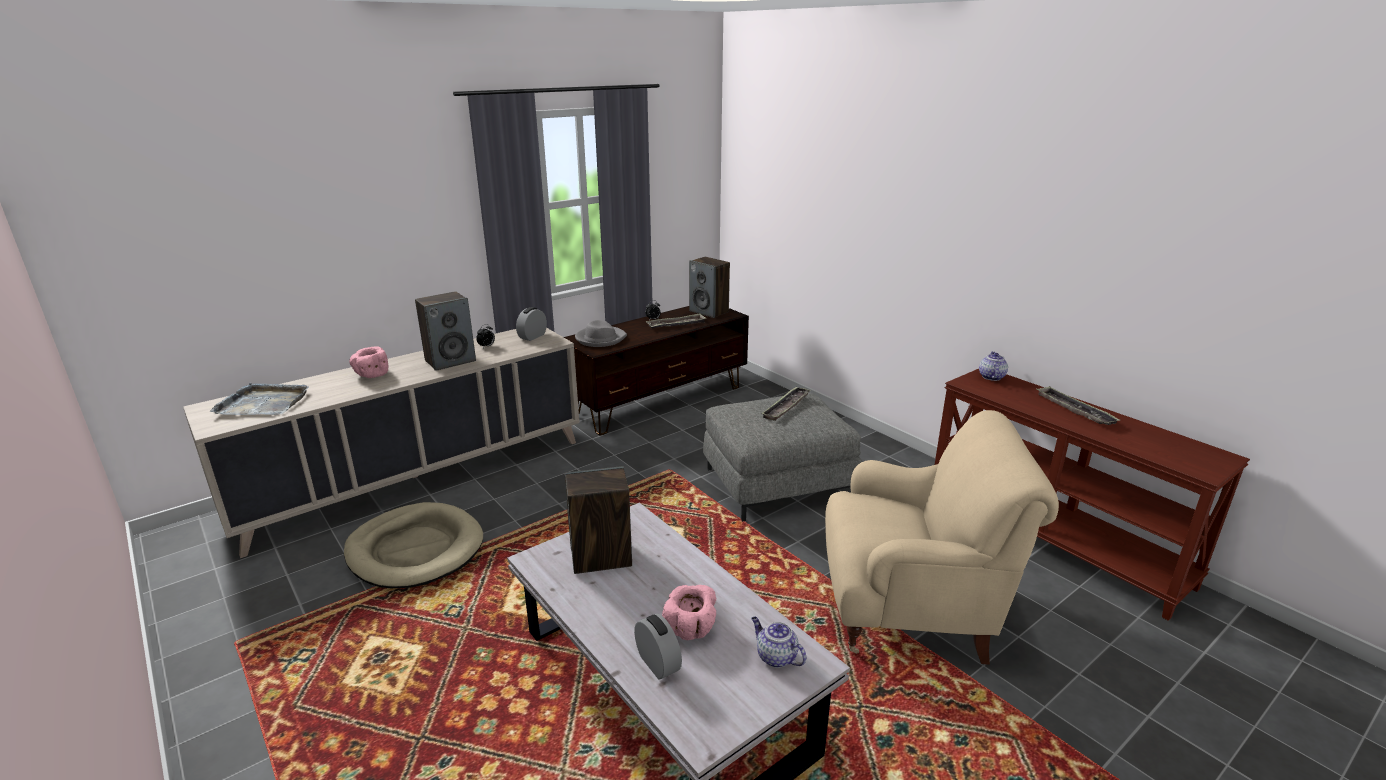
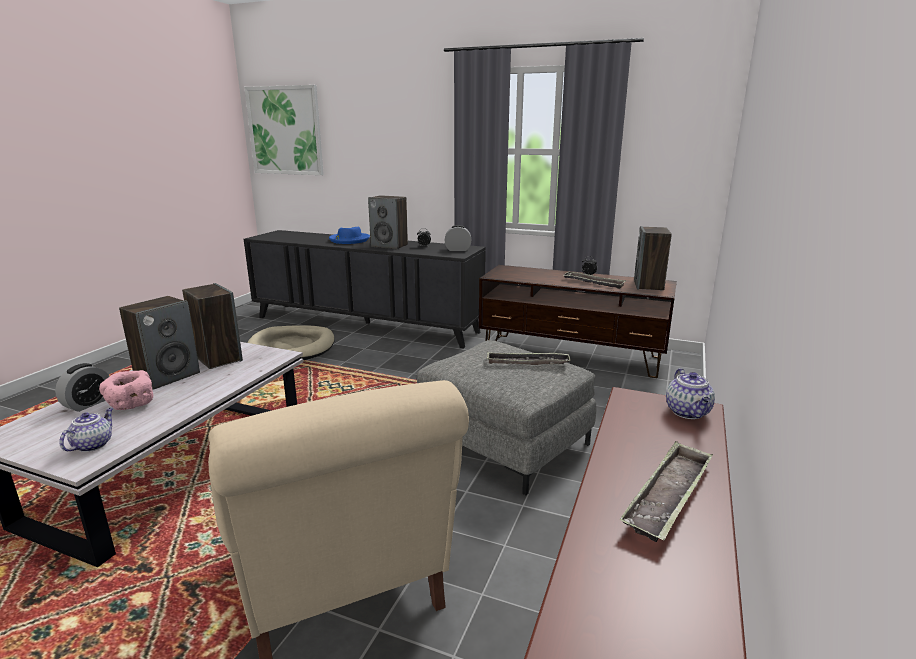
camera: 60 degrees right, 5 degrees down
beige cabinet [183,328,580,558] -> black cabinet [244,230,486,349]
grey tray [210,383,308,415] -> none
pink bowl [349,346,389,378] -> blue hat [329,227,370,244]
grey hat [575,320,627,347] -> none
teapot [979,351,1008,381] -> teapot turned 105 degrees clockwise [666,368,715,419]
none -> speaker [119,296,200,390]
none -> picture [244,85,324,175]

